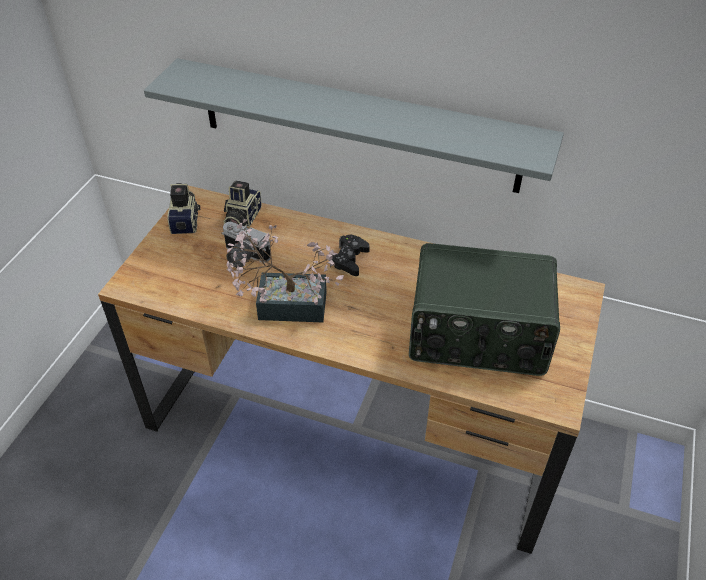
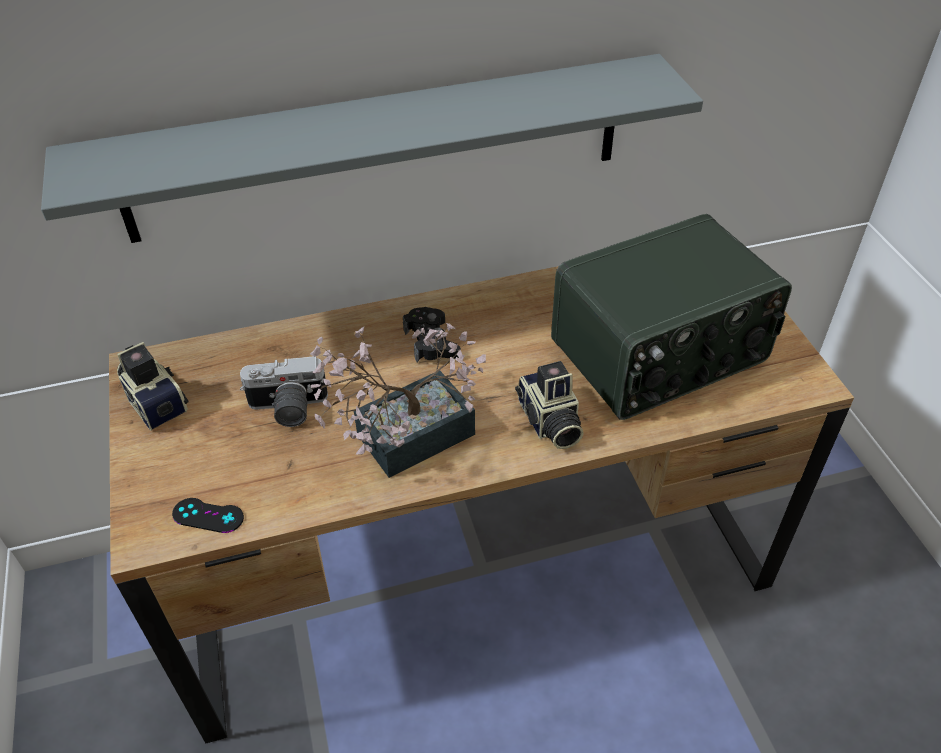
camera: 35 degrees left, 0 degrees up
camera [224,181,262,227] -> camera moved to [515,361,584,449]
none -> black game controller [172,498,244,533]

